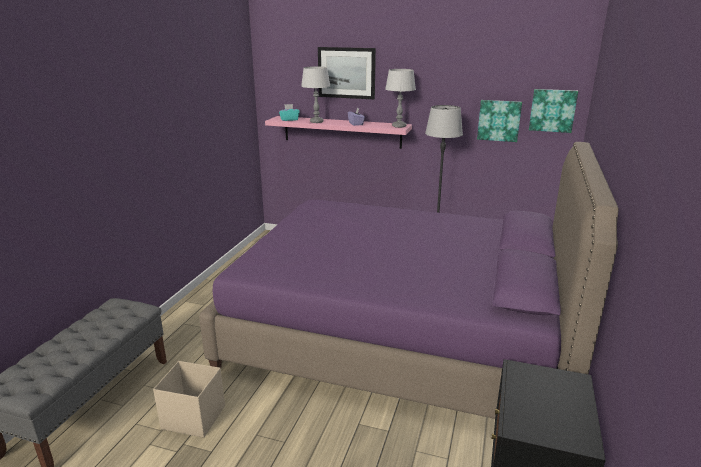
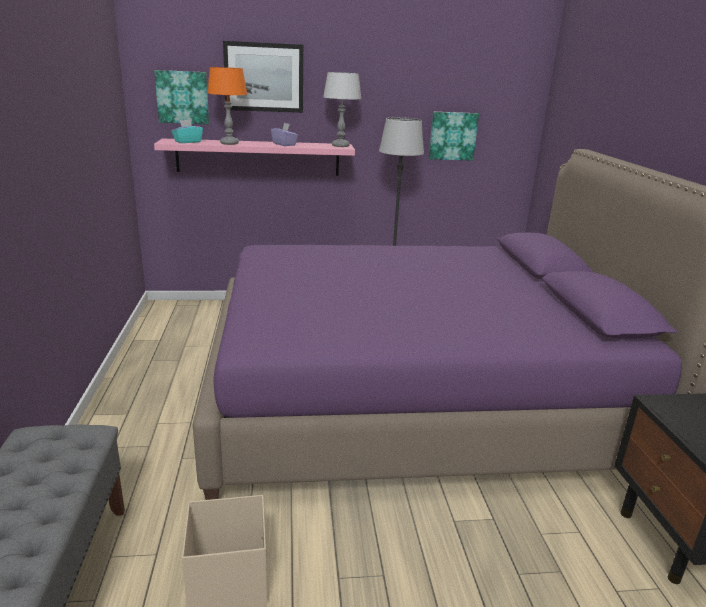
camera: 25 degrees left, 0 degrees up
grey table lamp [301,66,330,123] -> orange table lamp [207,67,248,145]
picture [529,89,578,133] -> picture moved to [154,70,209,124]

